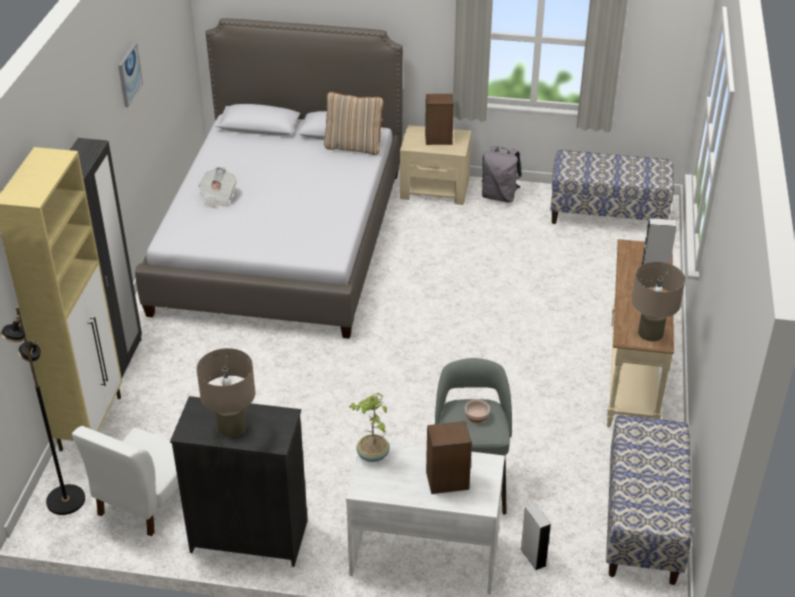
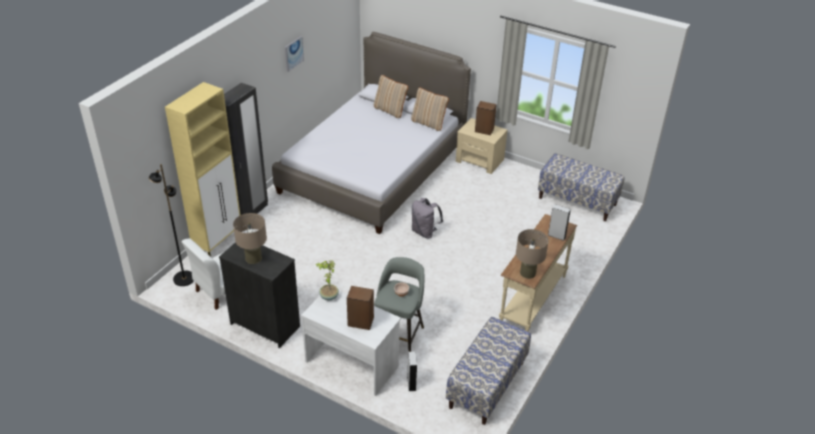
camera: 20 degrees right, 0 degrees up
newspaper [199,167,237,208] -> none
grey backpack [481,146,522,202] -> grey backpack moved to [412,198,443,238]
none -> beige pillow [374,75,408,118]

